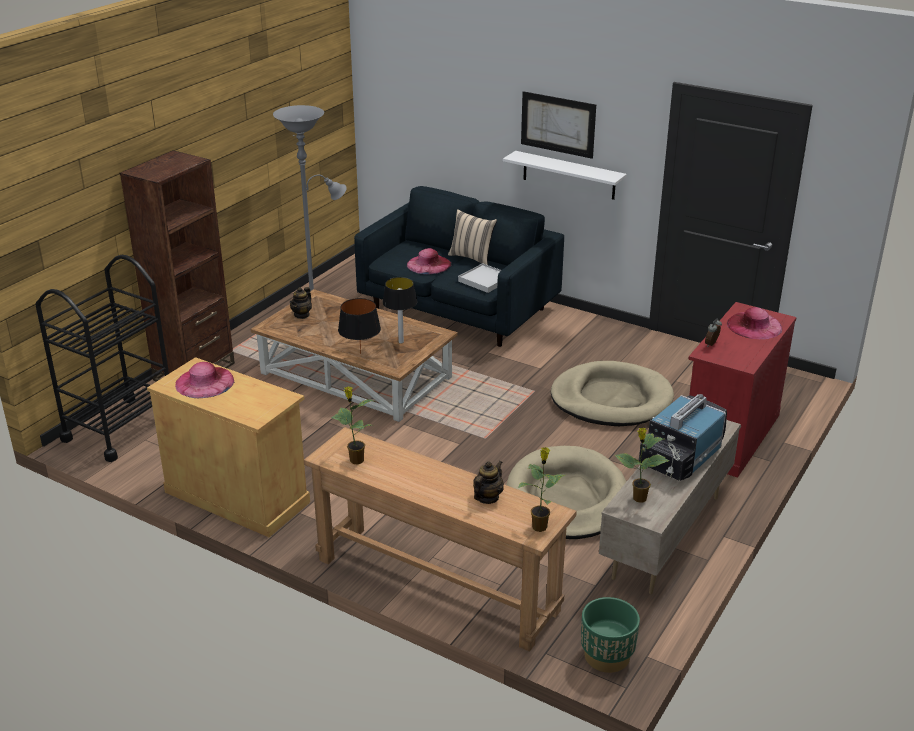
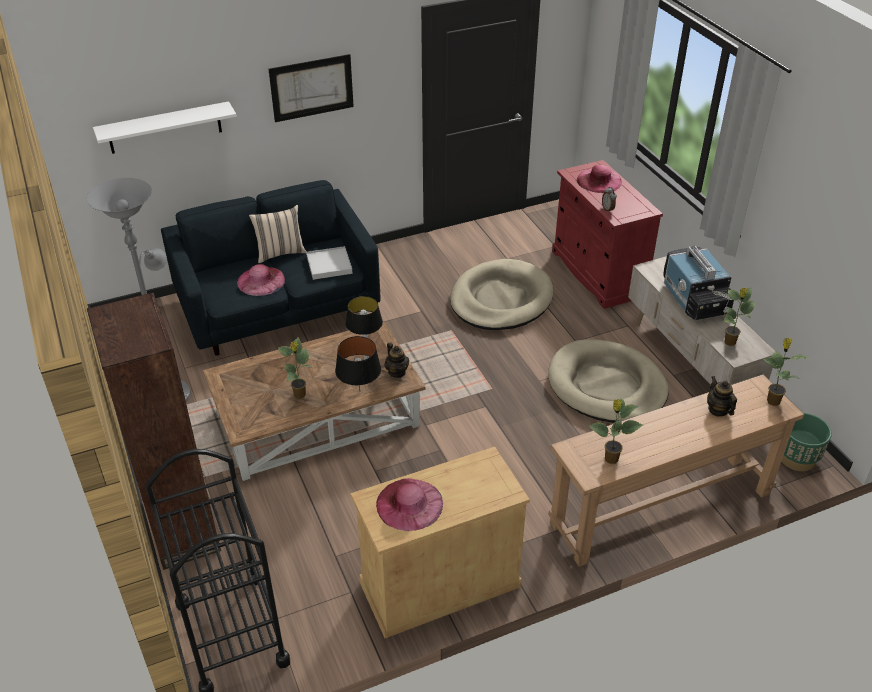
camera: 55 degrees left, 10 degrees up
teapot [290,287,312,319] -> teapot moved to [385,342,409,378]
white shelf [503,151,627,200] -> white shelf moved to [93,101,237,154]
none -> potted plant [278,337,311,399]

